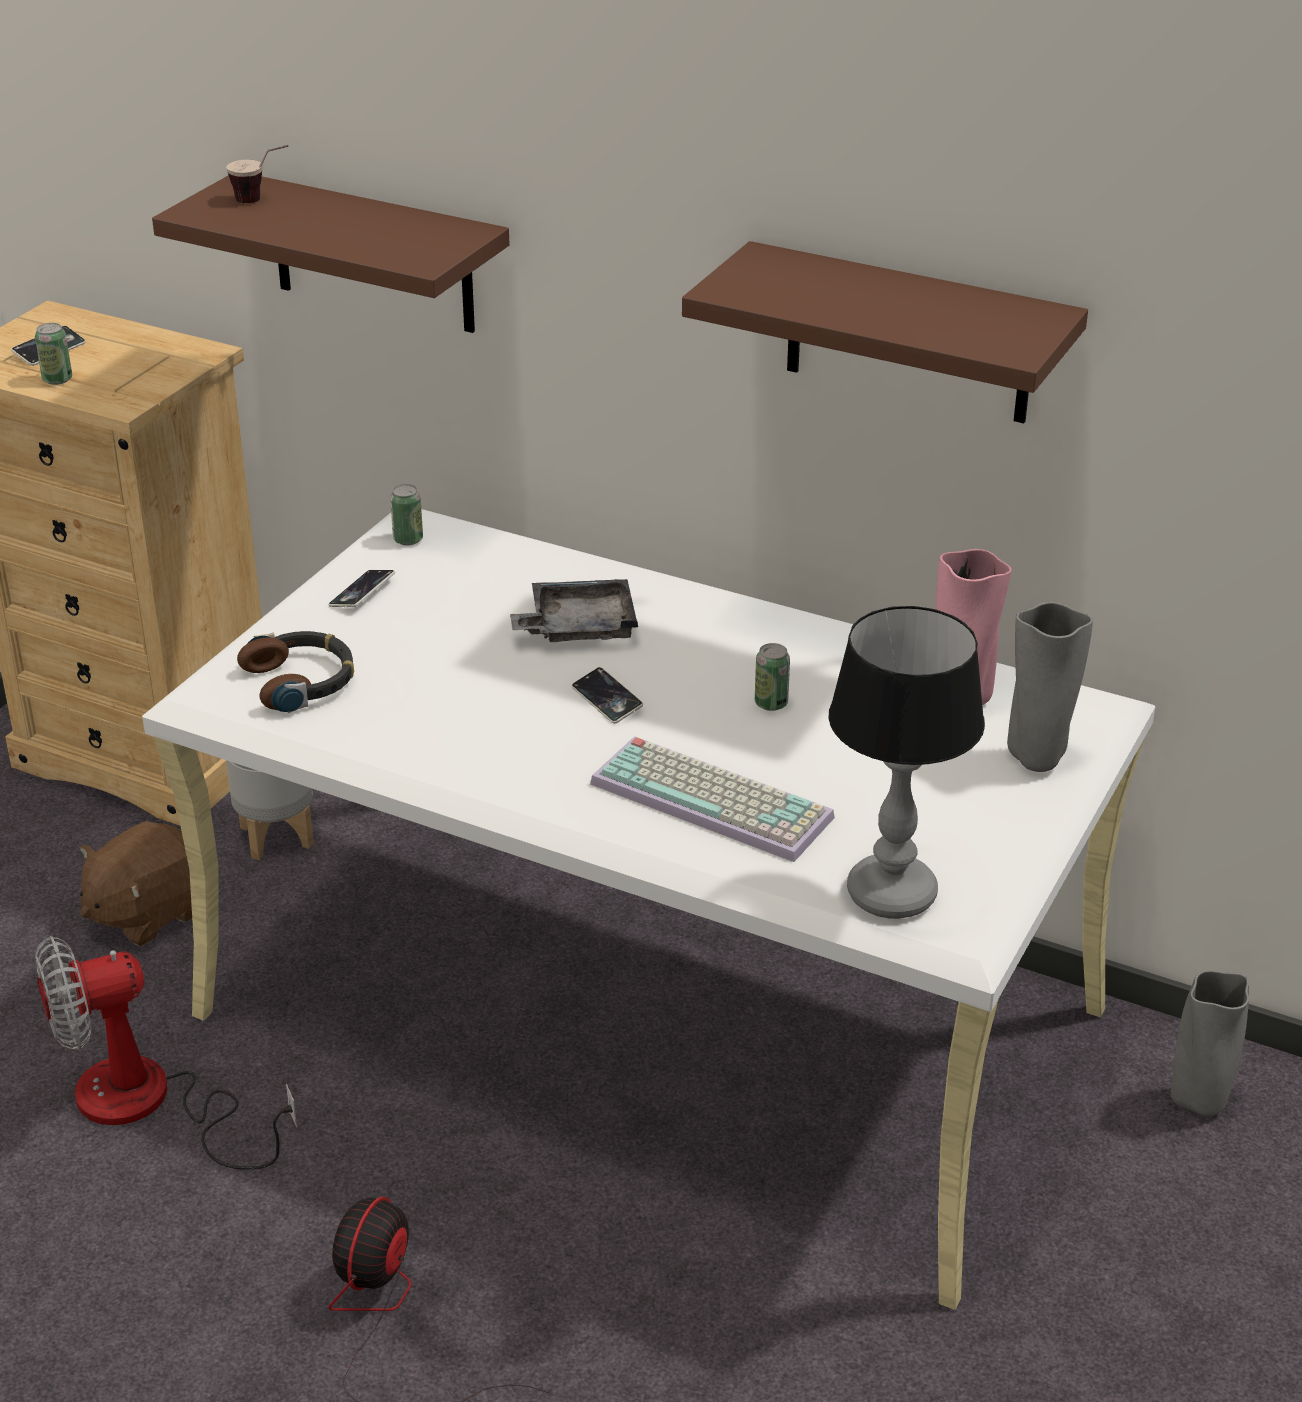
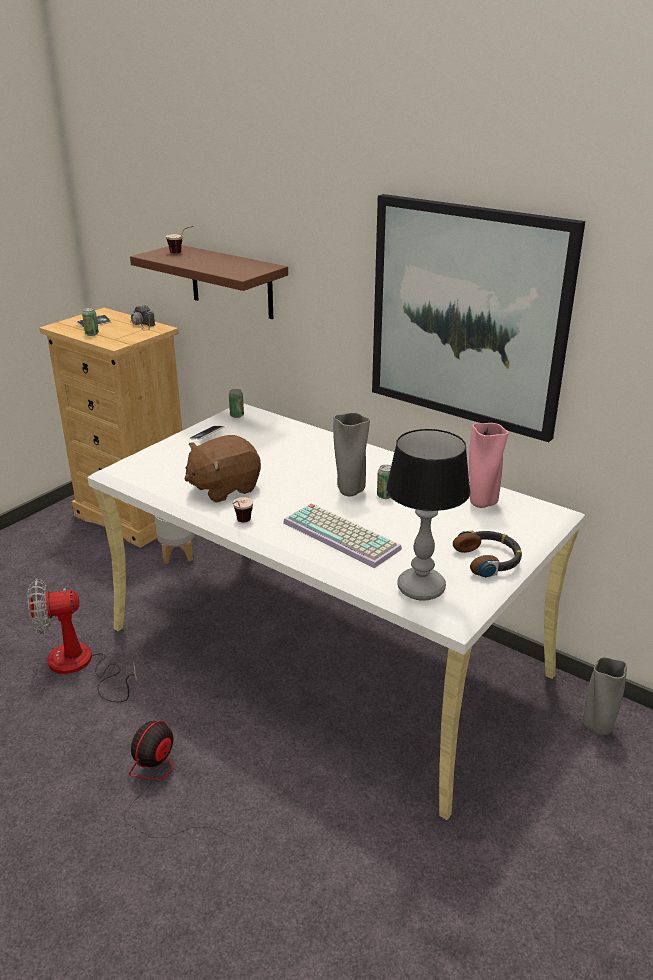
camera: 10 degrees right, 5 degrees down
brown plush toy [79,821,192,946] -> brown plush toy moved to [185,435,261,502]
headphones [237,631,354,713] -> headphones moved to [453,530,522,578]
grey tray [510,579,638,642] -> none
phone [572,667,643,724] -> none
brown shelf [682,241,1088,423] -> picture [372,194,585,442]
grey vase [1007,602,1093,772] -> grey vase moved to [333,412,370,496]
none -> camera [129,305,155,330]
none -> cup [232,497,253,523]

